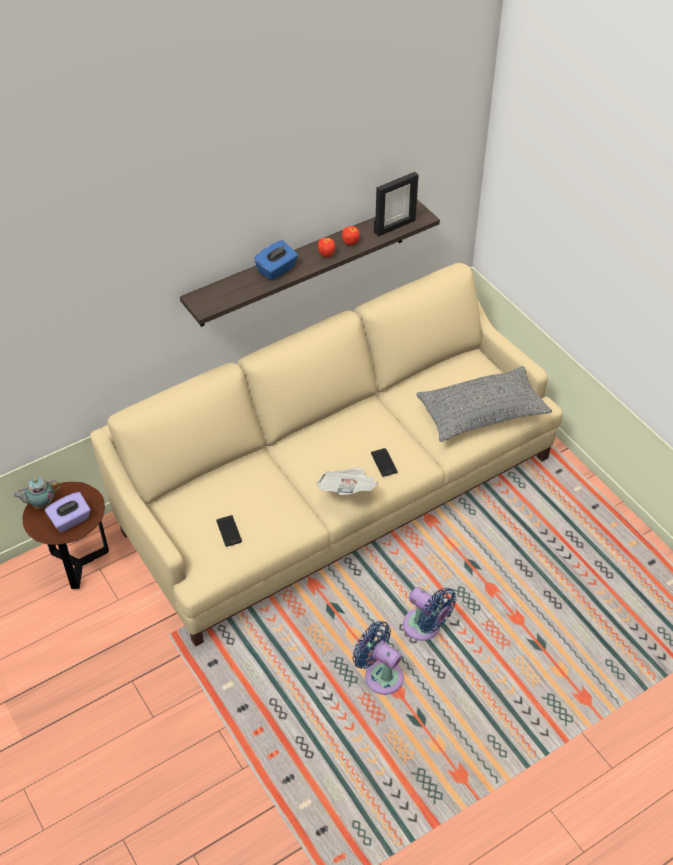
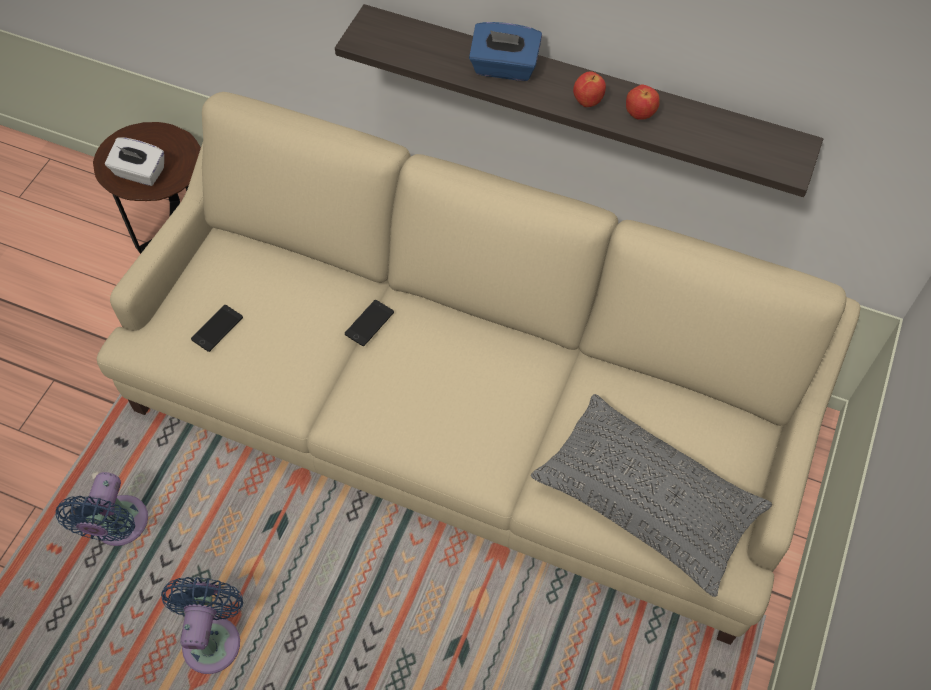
camera: 55 degrees right, 10 degrees up
teapot [13,477,62,509] -> none
purple tissue box [45,492,90,532] -> white tissue box [105,137,164,186]
newspaper [316,467,378,495] -> none
phone [371,448,398,477] -> phone moved to [345,300,394,346]
picture frame [374,172,418,237] -> none
blue fan [403,587,456,641] -> blue fan moved to [55,472,148,546]

